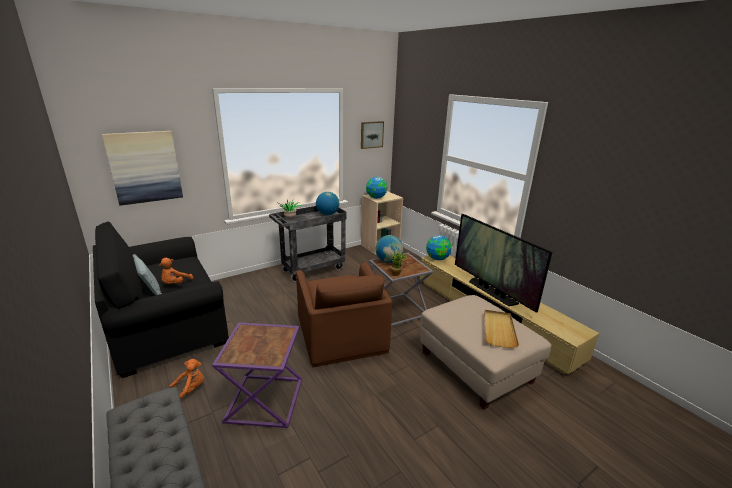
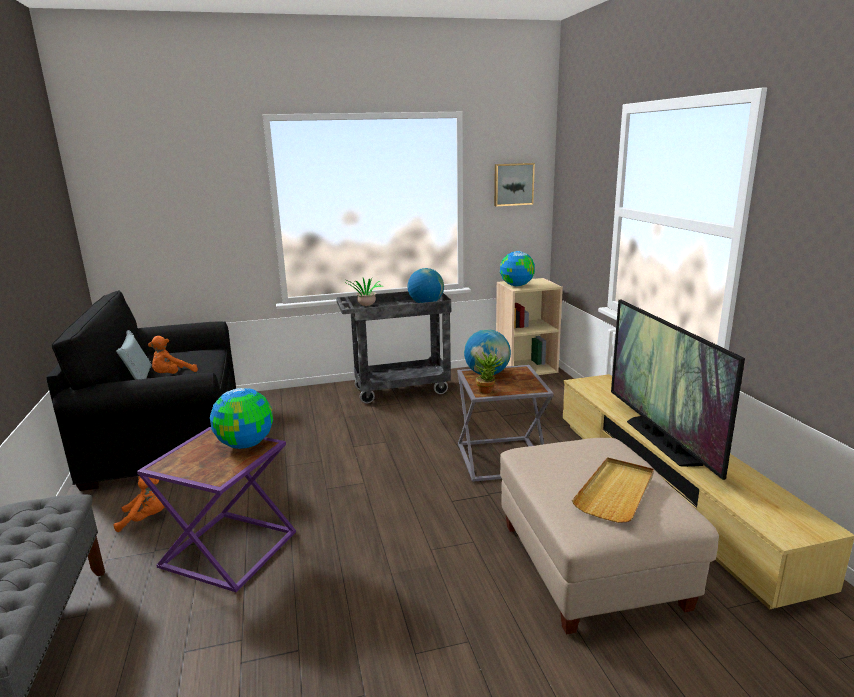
camera: 20 degrees right, 5 degrees down
picture [102,131,183,206] -> none
brown armchair [296,262,392,368] -> none
globe [426,235,452,260] -> globe moved to [210,388,273,449]

